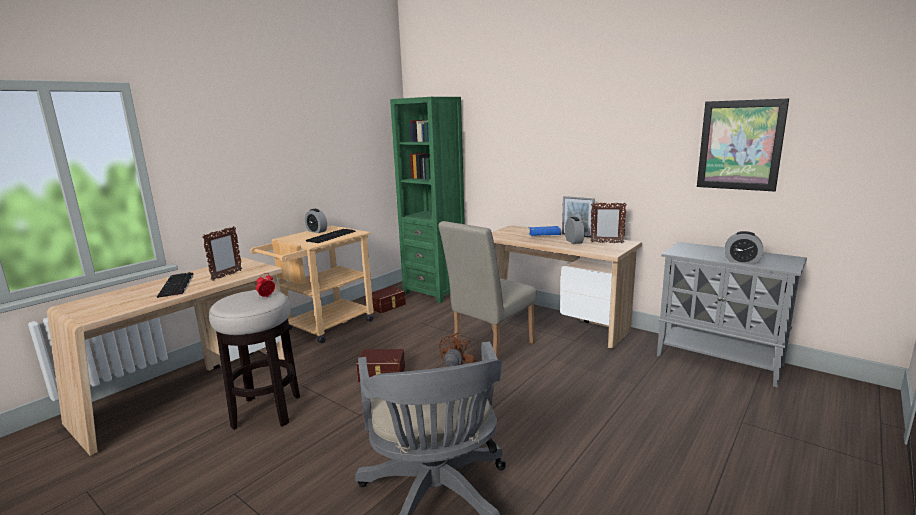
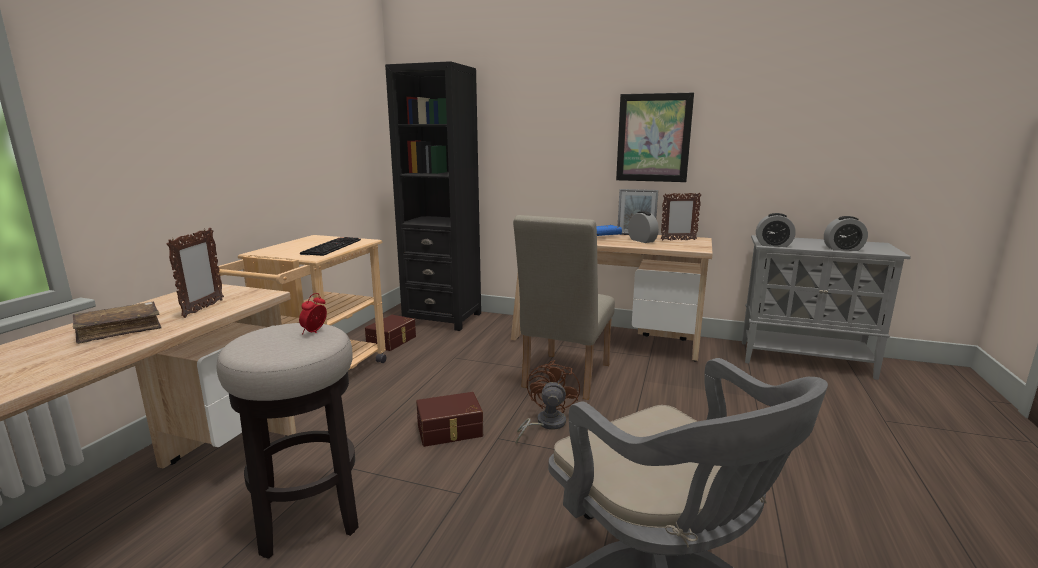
camera: 20 degrees left, 0 degrees up
keyboard [157,272,193,298] -> brown book [73,302,162,344]
alarm clock [305,209,327,233] -> alarm clock moved to [756,213,796,247]
green bookcase [390,97,465,303] -> black bookcase [385,61,481,331]
picture [697,98,789,192] -> picture moved to [616,93,694,182]

